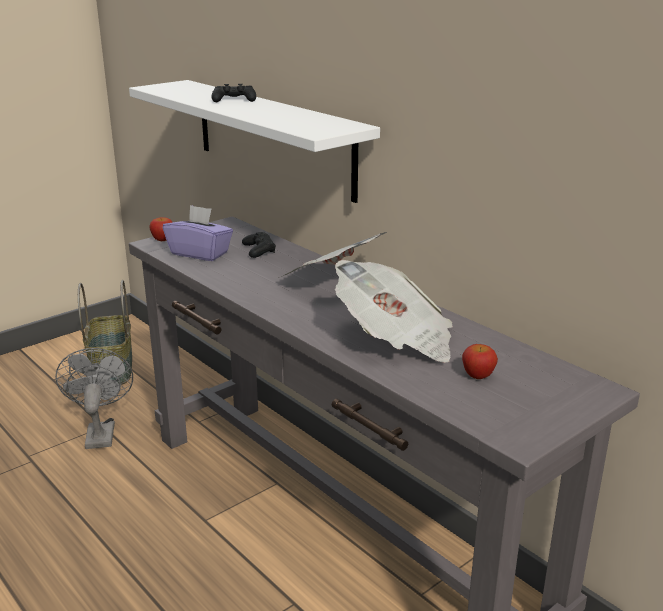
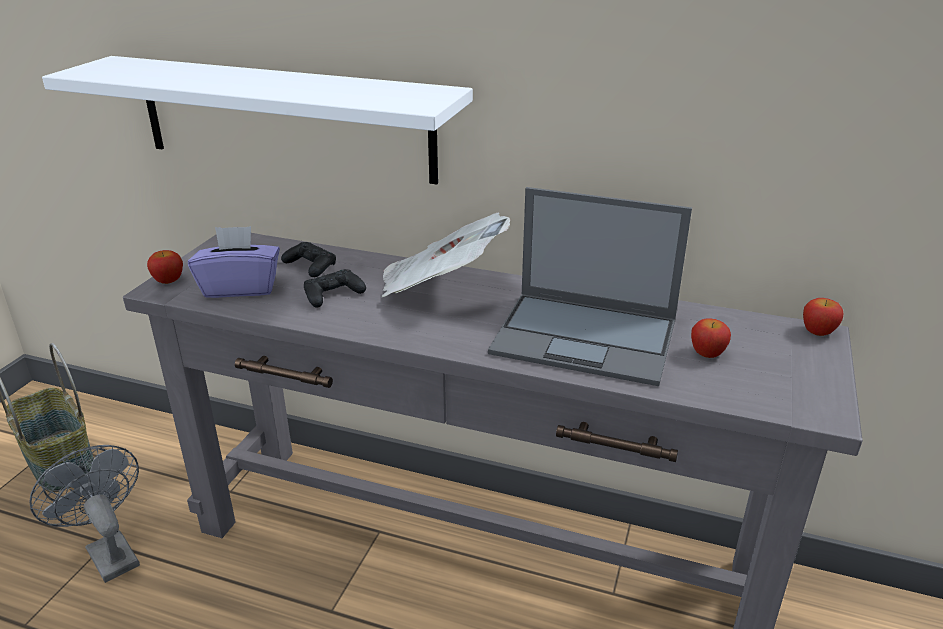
camera: 30 degrees left, 5 degrees up
black game controller [212,84,256,102] -> black game controller moved to [304,269,366,307]
newspaper [335,260,453,363] -> laptop [488,187,692,386]
none -> apple [803,298,843,336]

